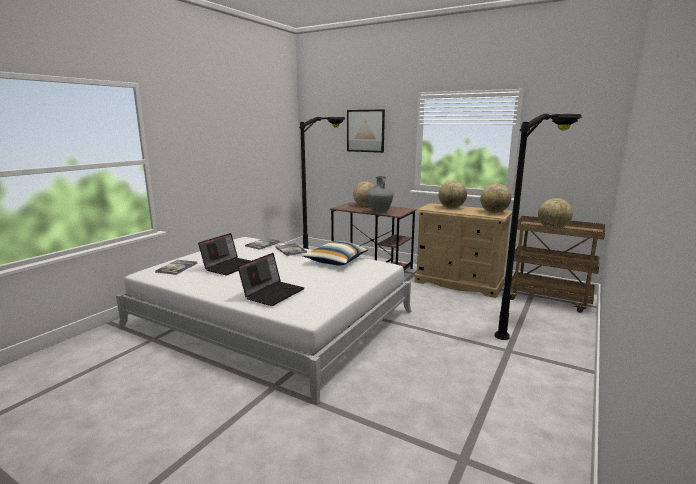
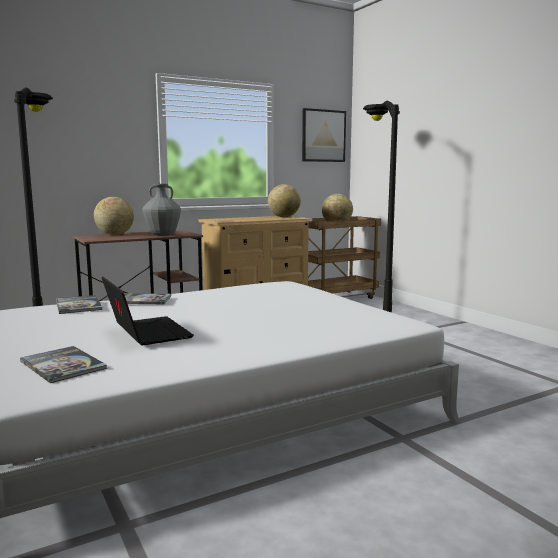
camera: 60 degrees left, 5 degrees down
laptop [238,253,304,306] -> none
pillow [302,241,368,266] -> none
picture [347,109,385,153] -> picture moved to [302,108,346,162]
globe [438,180,467,208] -> none

